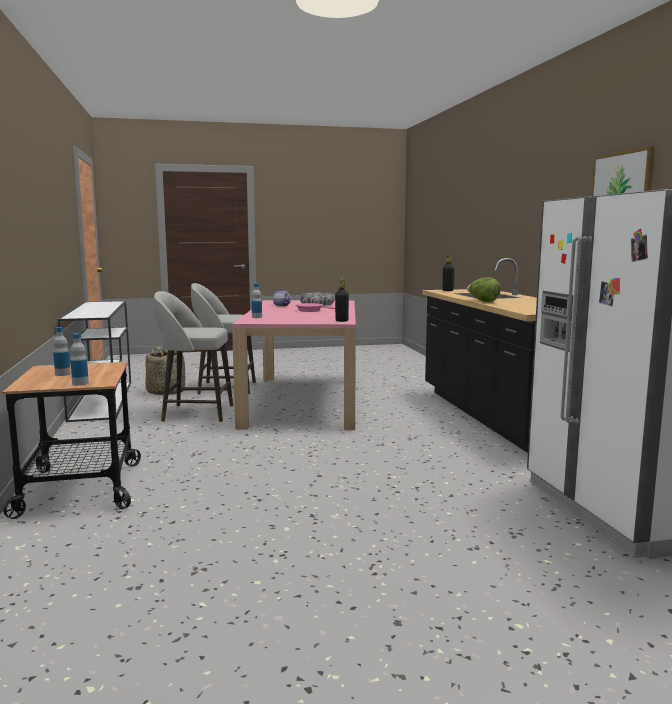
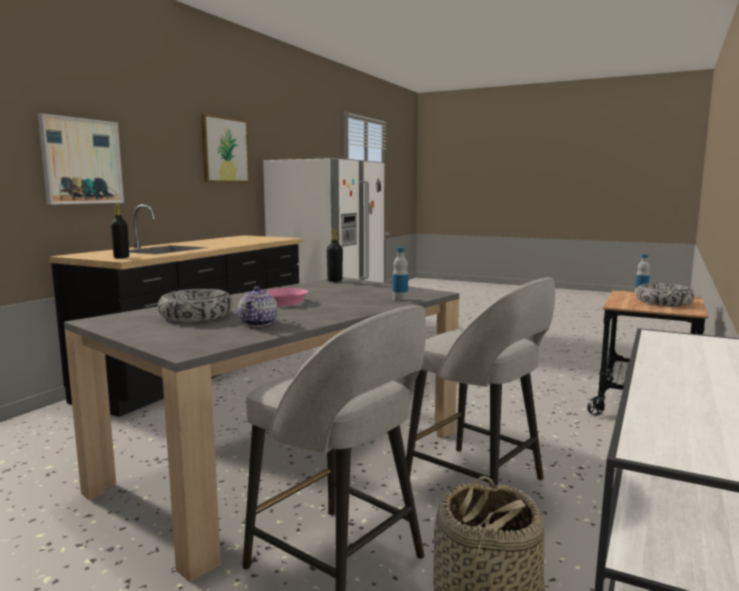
camera: 140 degrees left, 0 degrees up
bottle [53,327,71,376] -> bowl [636,283,694,306]
pink dining table [232,300,356,430] -> grey dining table [64,277,459,582]
lettuce [467,277,501,302] -> none
none -> picture [38,113,124,205]

